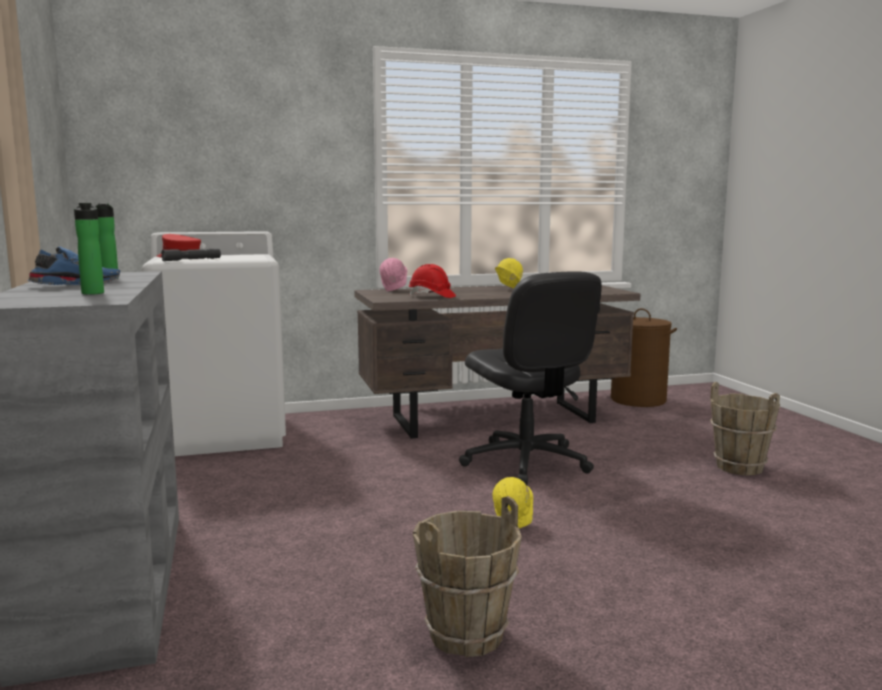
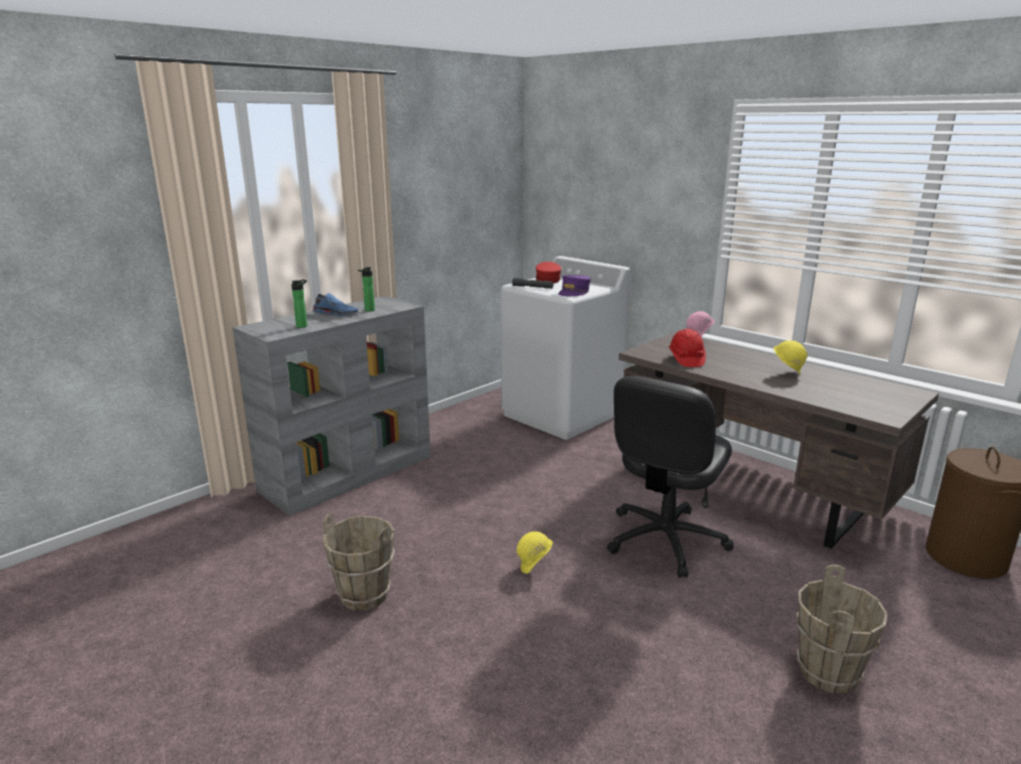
camera: 60 degrees right, 10 degrees up
none -> purple cap [558,275,591,296]

